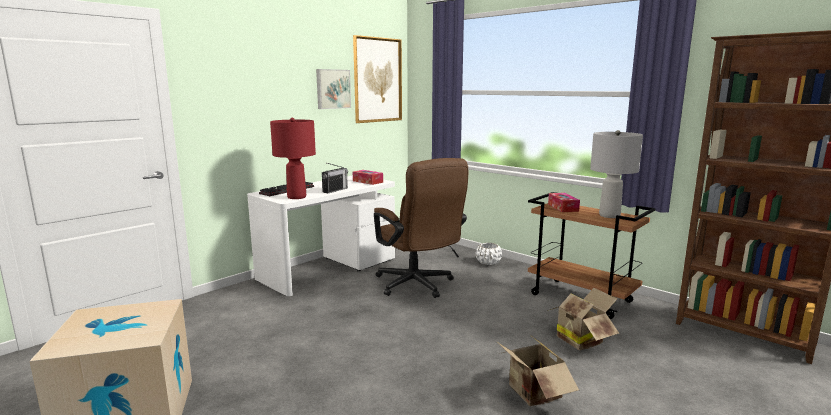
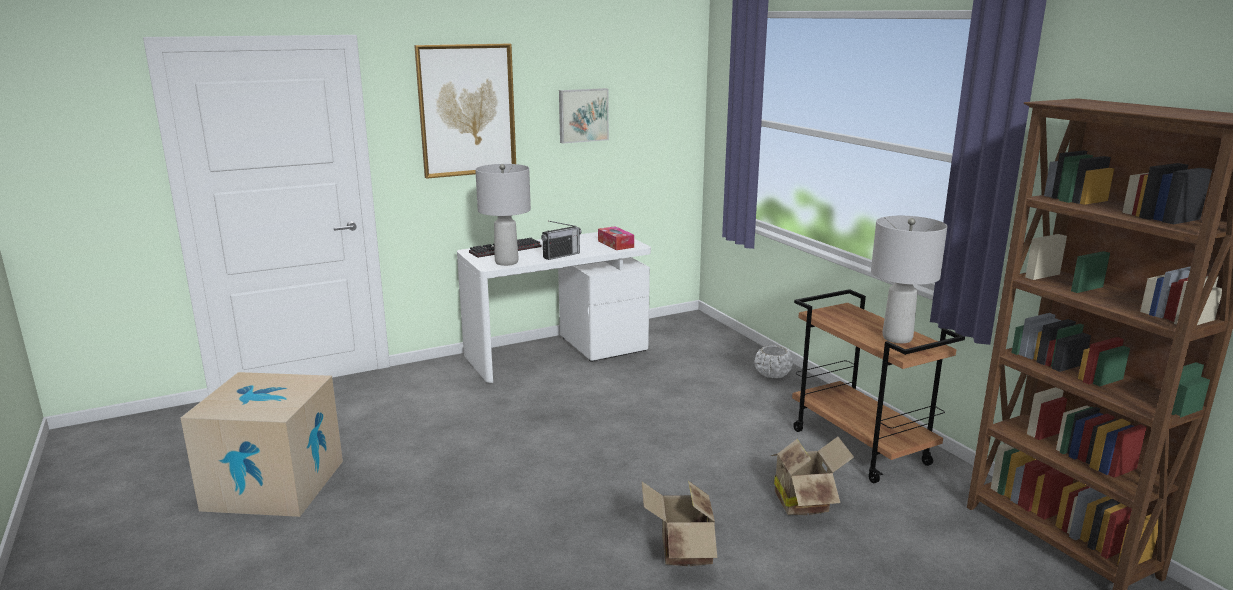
camera: 20 degrees right, 5 degrees up
red table lamp [270,118,316,199] -> grey table lamp [475,164,531,266]
picture [353,35,402,123] -> picture moved to [414,44,516,179]
brown office chair [374,158,468,298] -> none
tissue box [548,193,580,212] -> none

